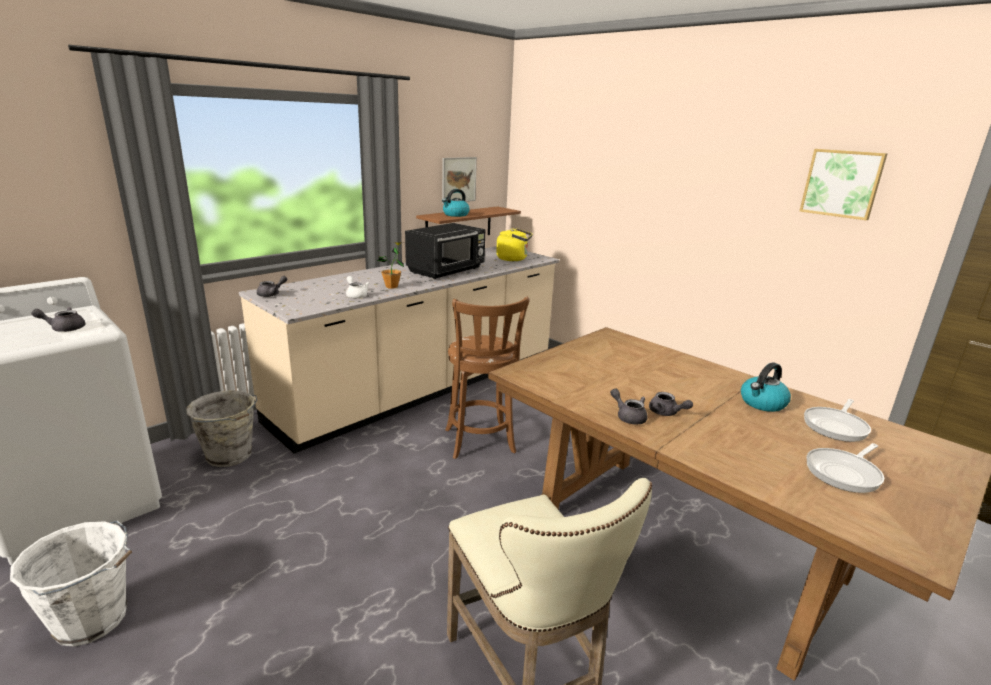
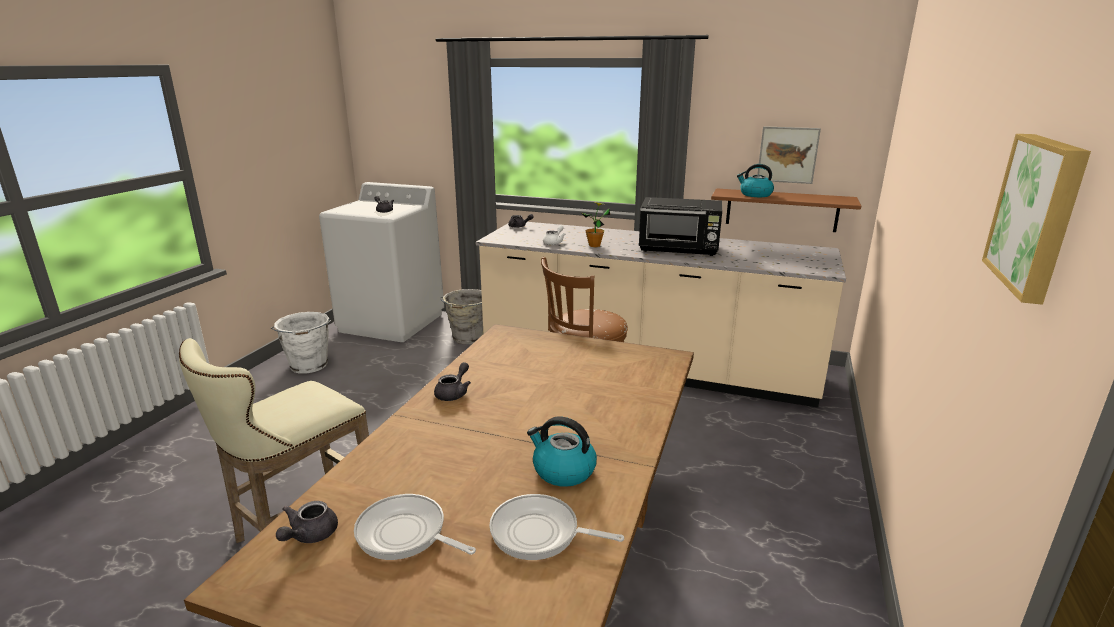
camera: 65 degrees right, 0 degrees up
yellow kettle [496,228,533,261] -> none
grey teapot [649,392,693,416] -> grey teapot moved to [276,501,338,543]

